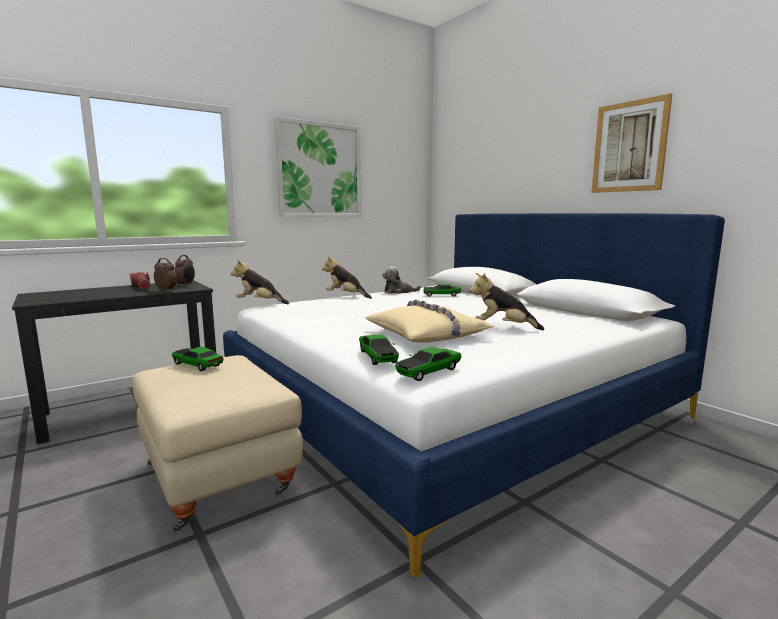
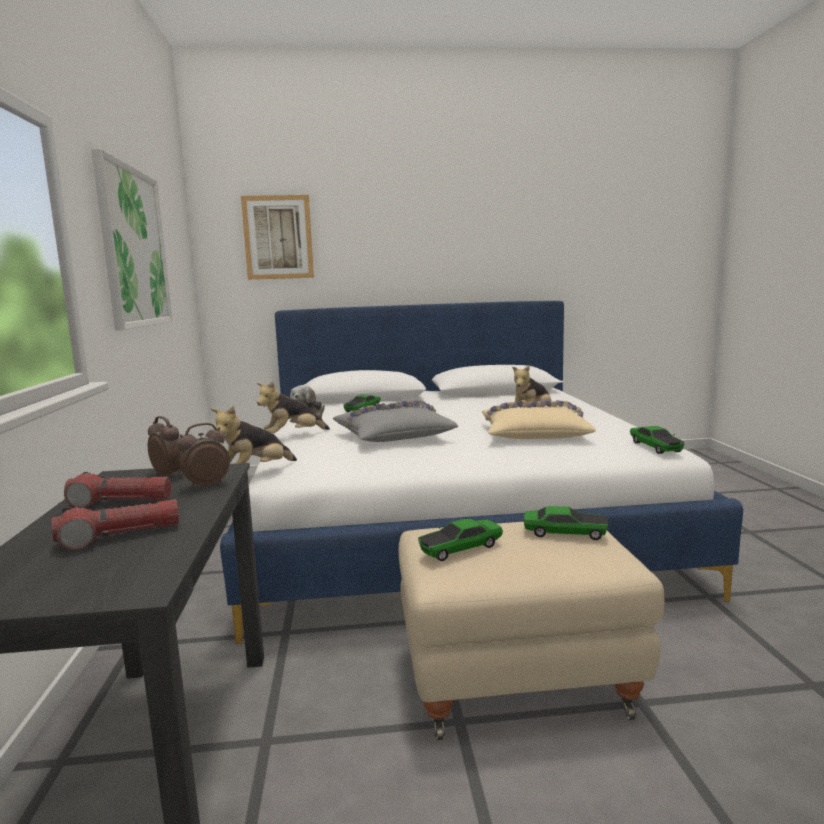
camera: 60 degrees left, 0 degrees up
toy car [359,334,399,365] -> toy car moved to [524,506,608,540]
picture [591,93,672,193] -> picture moved to [241,195,314,280]
none -> flashlight [52,499,179,550]
none -> grey pillow [333,400,458,442]

